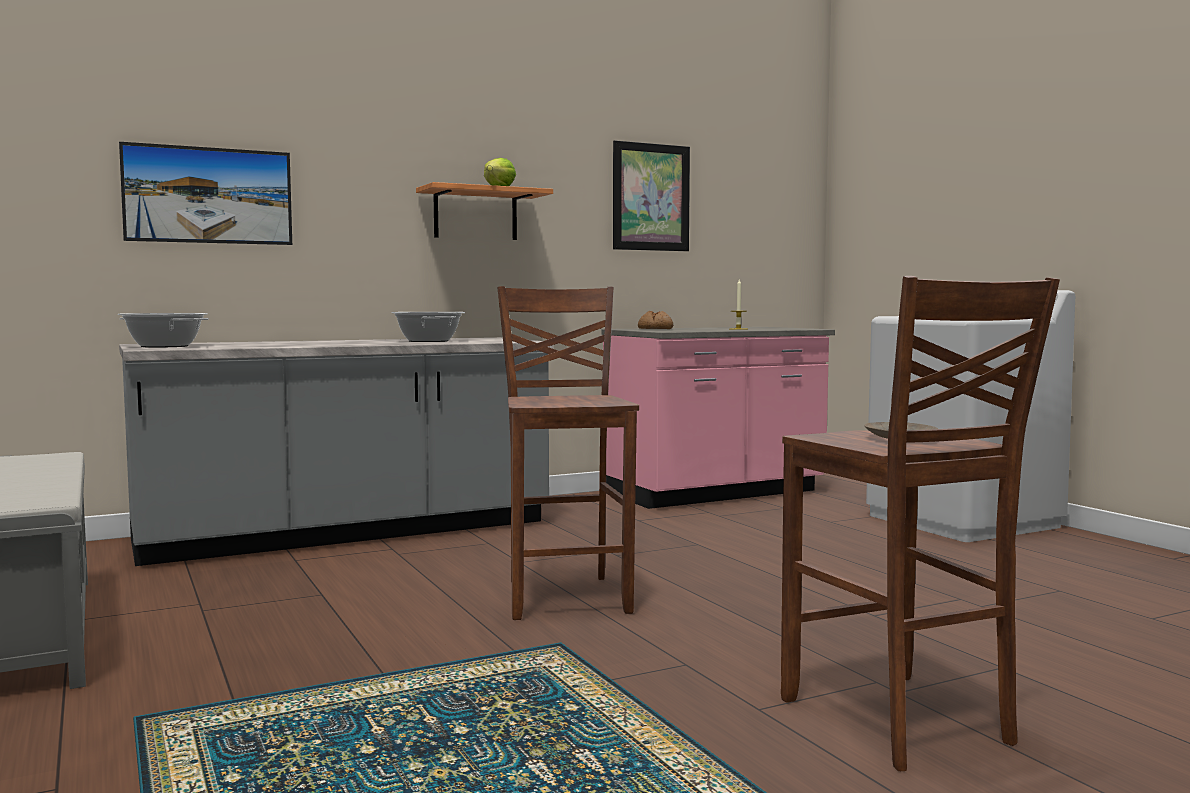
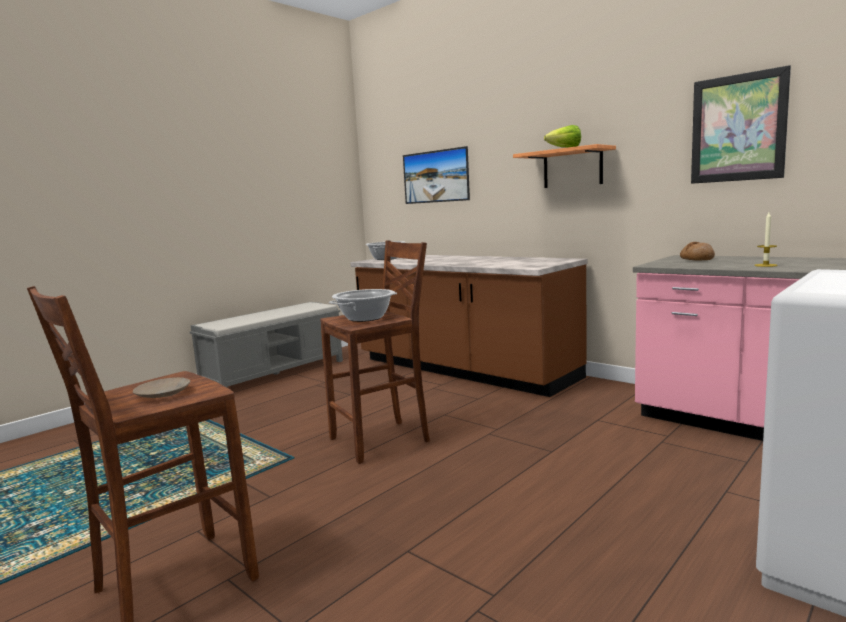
camera: 70 degrees right, 5 degrees up
grey counter [119,337,553,566] -> brown counter [350,255,587,397]
cooking pot [391,312,465,342] -> cooking pot moved to [329,289,397,322]

